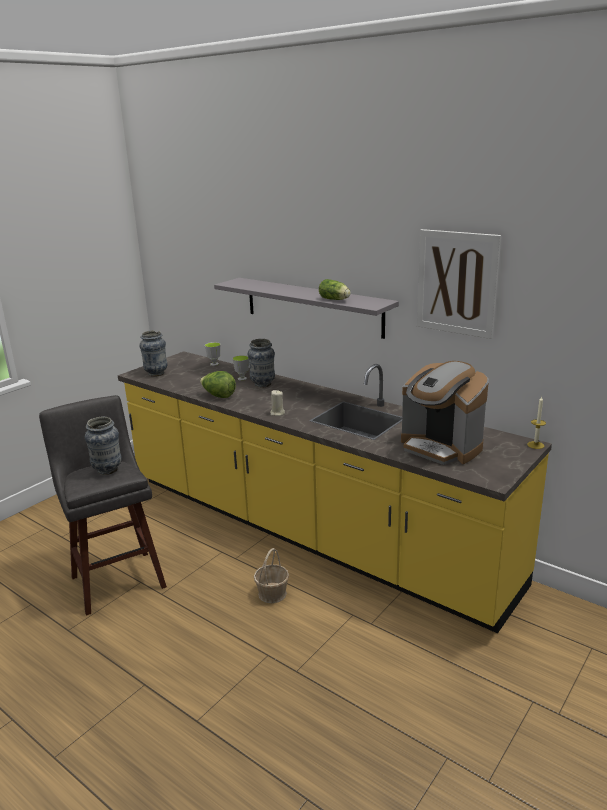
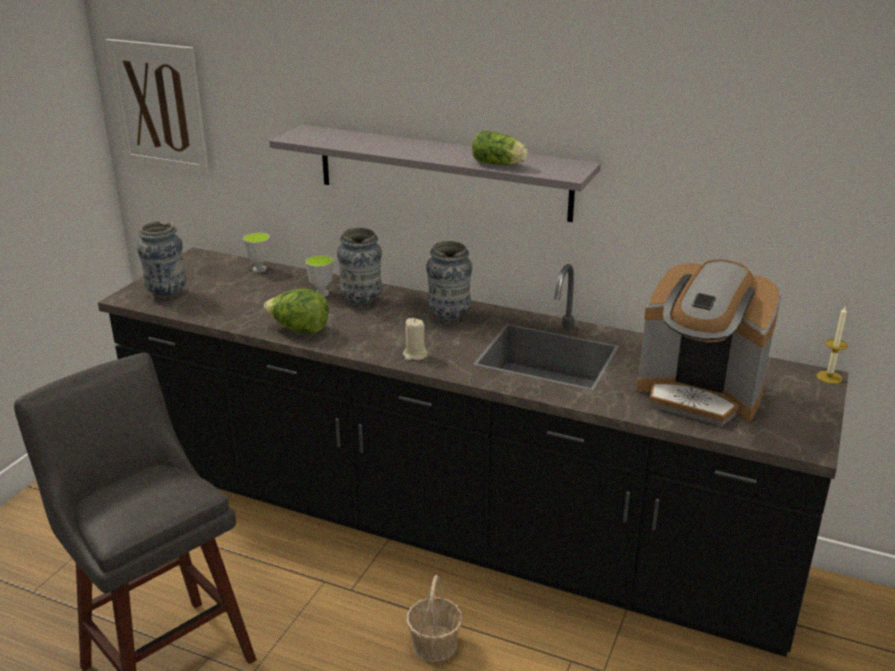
camera: 15 degrees left, 5 degrees up
vase [85,417,122,475] -> vase moved to [426,241,473,324]
yellow counter [118,351,552,633] -> black counter [98,247,849,657]
picture [417,229,501,339] -> picture moved to [105,39,209,174]

